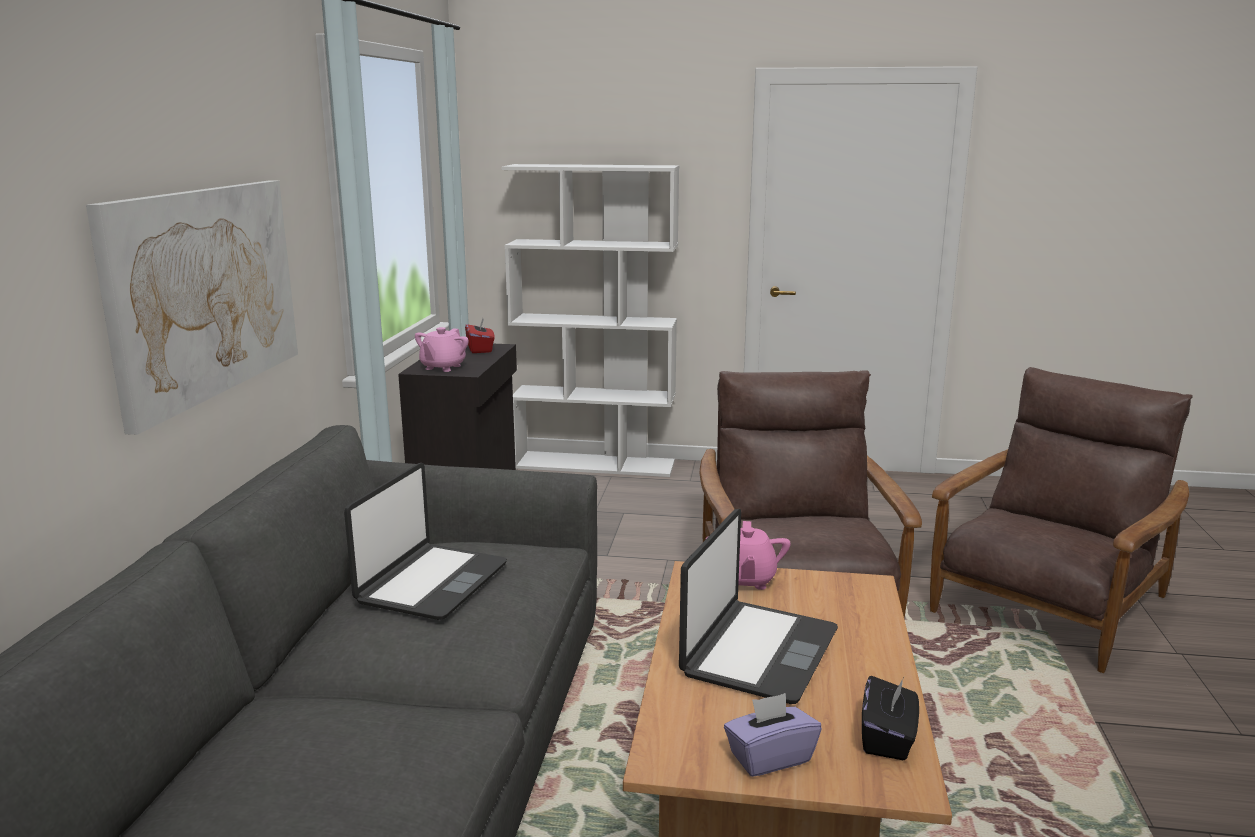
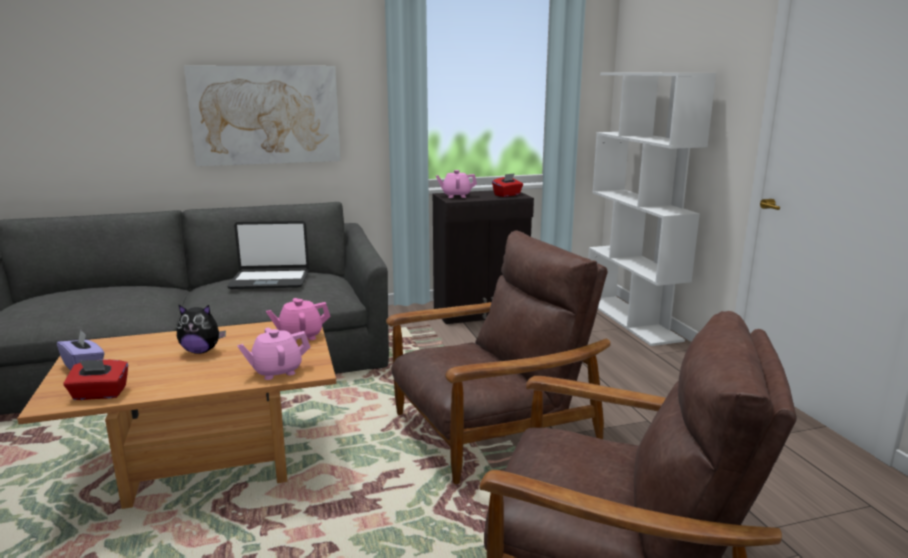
camera: 65 degrees right, 0 degrees up
laptop [679,509,838,704] -> plush toy [177,305,226,354]
black tissue box [862,676,919,761] -> red tissue box [63,360,128,400]
none -> pink teapot [237,328,310,380]

